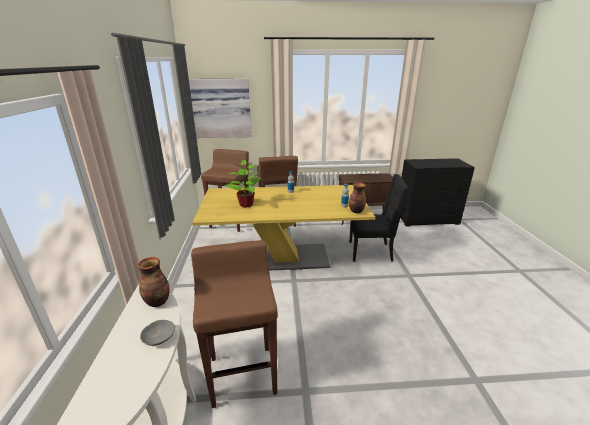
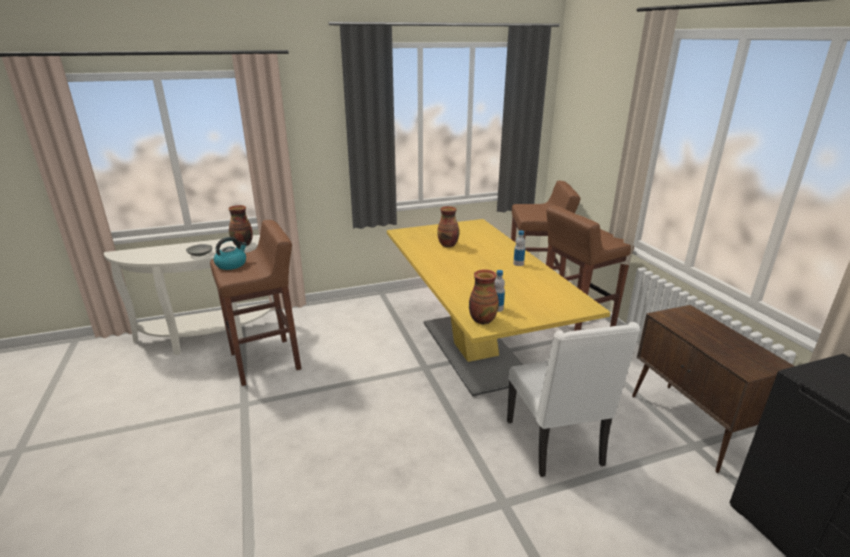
camera: 75 degrees right, 0 degrees up
picture [189,79,252,138] -> none
potted plant [224,160,261,208] -> vase [437,206,459,247]
black chair [349,174,408,261] -> white chair [507,322,640,477]
none -> kettle [214,237,247,270]

